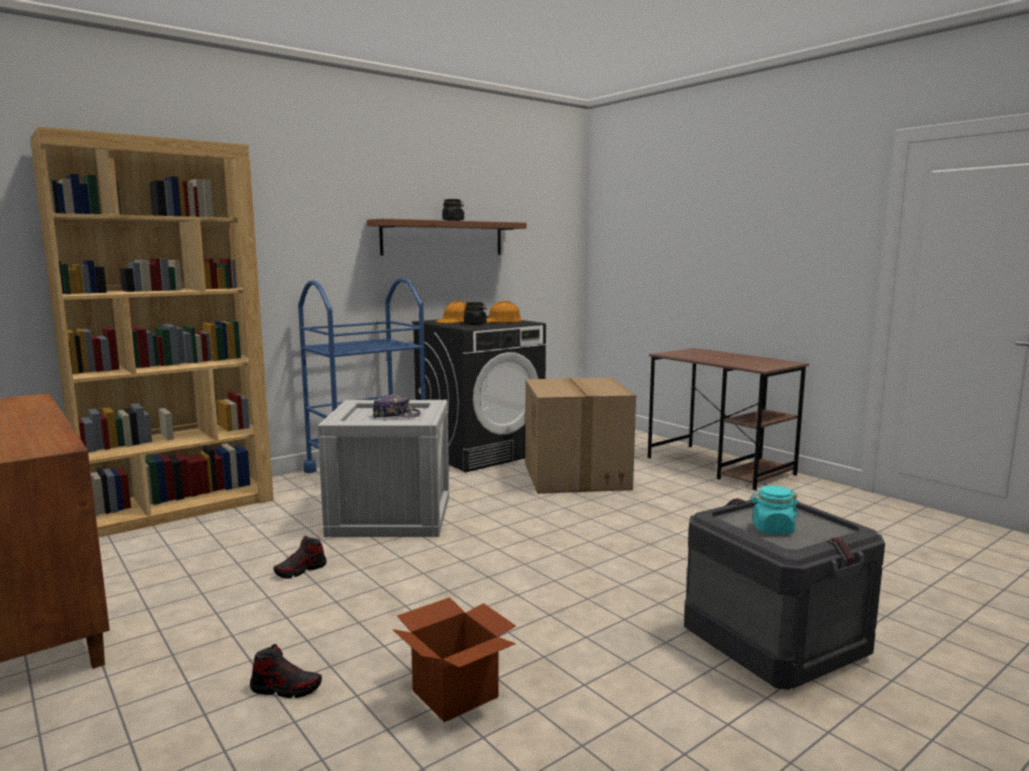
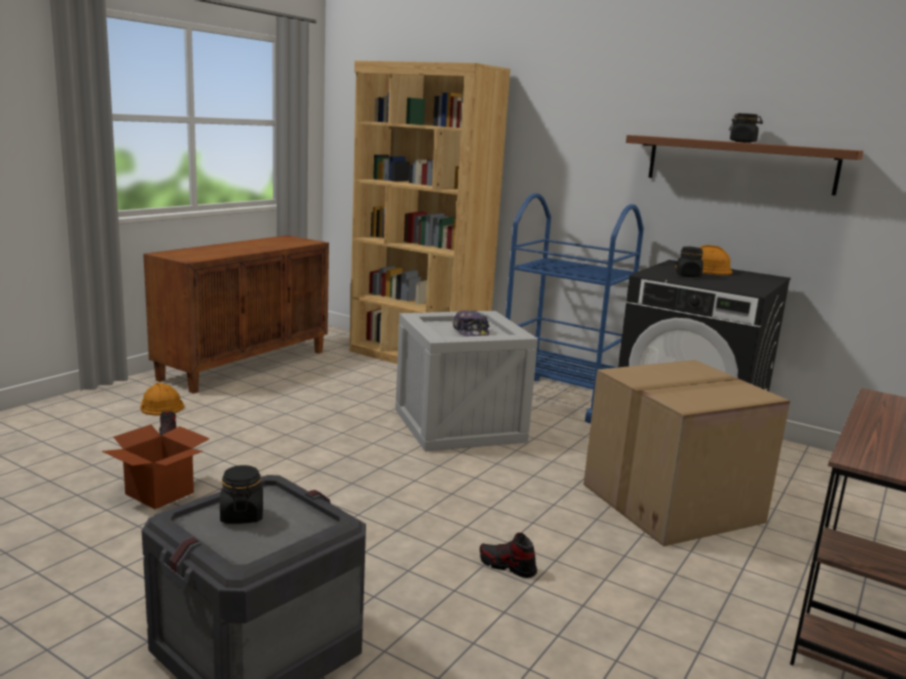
camera: 70 degrees right, 5 degrees up
shoe [274,536,327,579] -> shoe moved to [480,533,537,578]
orange hard hat [486,301,523,323] -> orange hard hat moved to [140,382,184,416]
turquoise jar [750,486,799,534] -> black jar [220,465,263,524]

